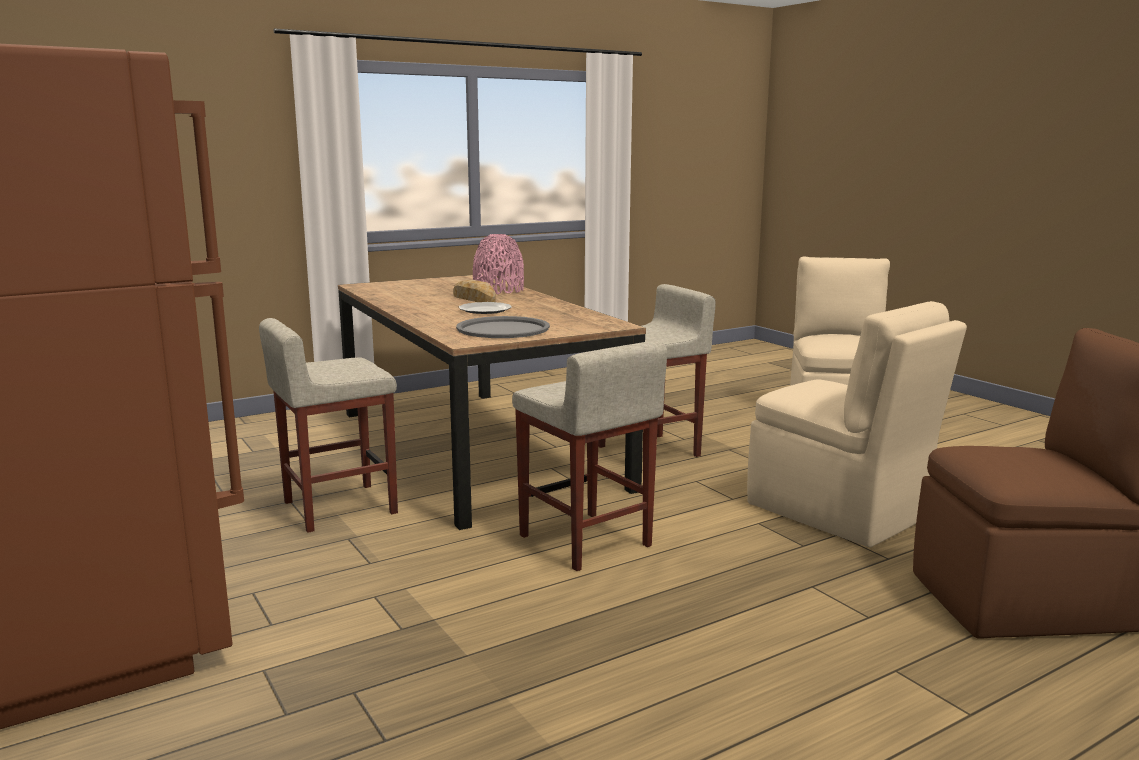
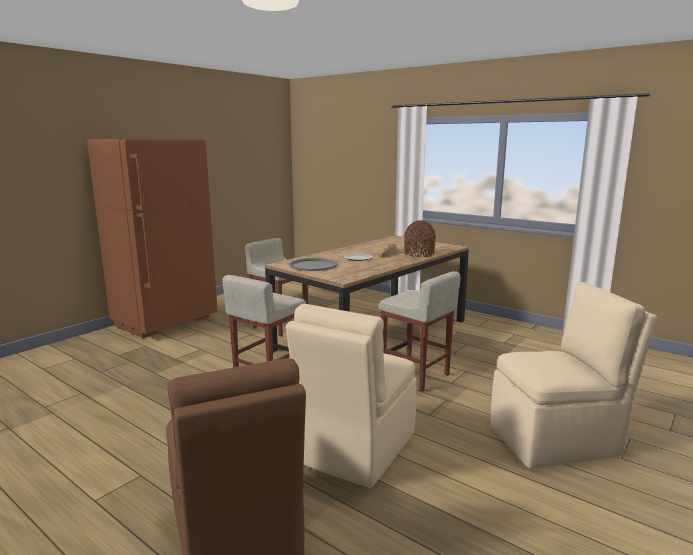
camera: 70 degrees right, 0 degrees up
pink vase [473,234,524,294] -> brown vase [404,220,436,257]

